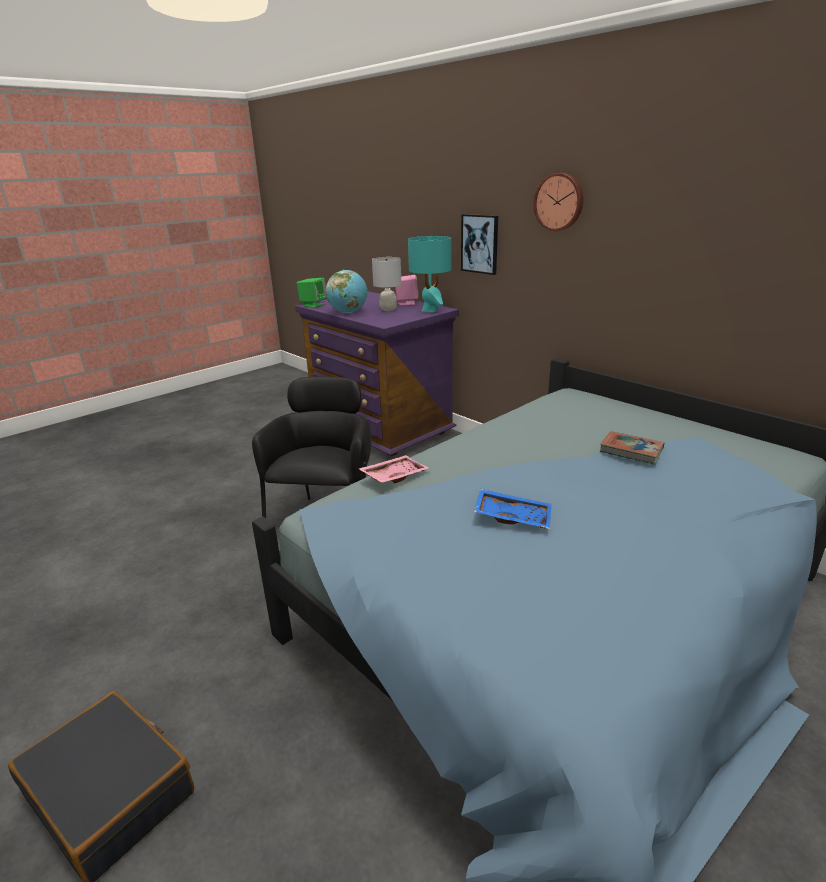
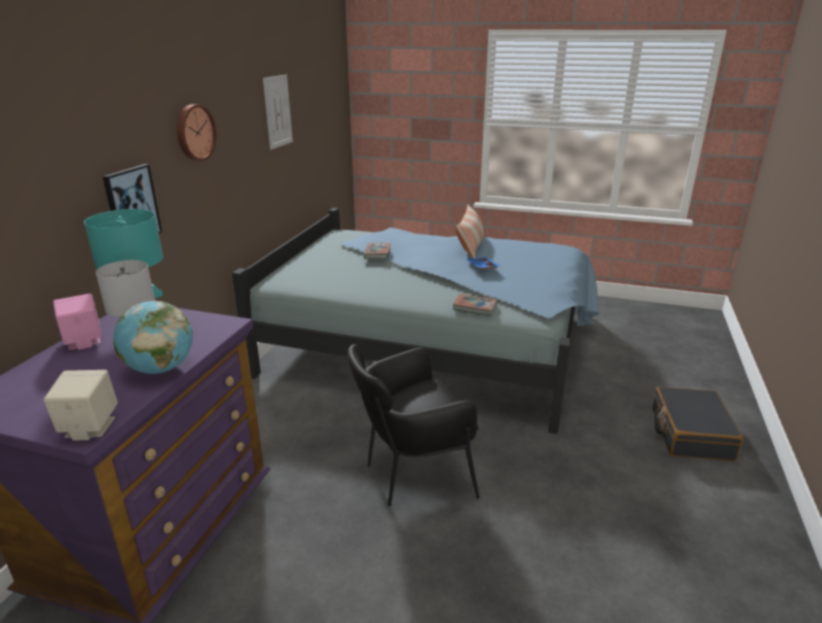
camera: 120 degrees left, 0 degrees up
green speaker [297,278,327,308] -> beige speaker [43,370,118,441]
pink tray [359,455,429,483] -> book [453,294,498,316]
none -> picture [263,75,293,150]
none -> pillow [455,205,484,259]

